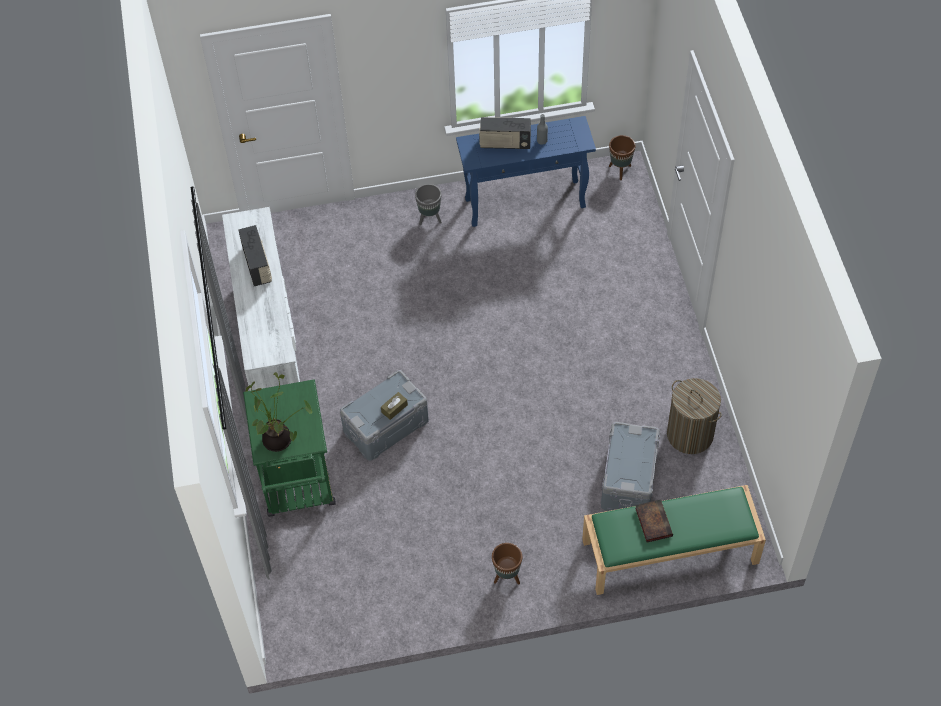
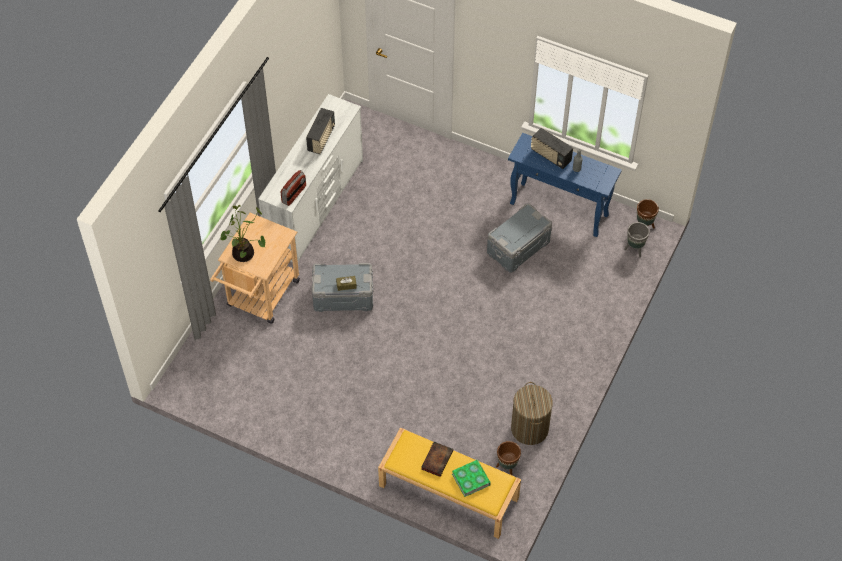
camera: 35 degrees right, 0 degrees up
green cart [243,379,336,517] -> beige cart [210,213,300,324]
grey planter [415,184,442,225] -> grey planter moved to [624,222,650,257]
brown planter [492,543,523,584] -> brown planter moved to [496,441,521,475]
green bench [582,485,766,595] -> yellow bench [378,427,521,539]
grey storage box [601,422,660,511] -> grey storage box moved to [487,203,552,273]
none -> radio [281,170,306,206]
none -> book [452,460,491,497]

